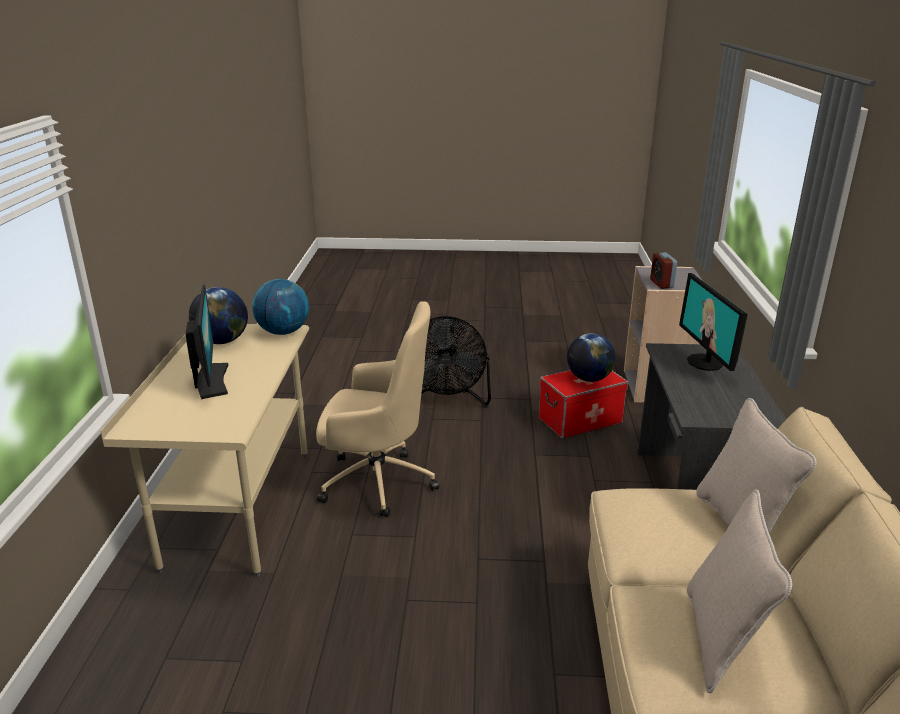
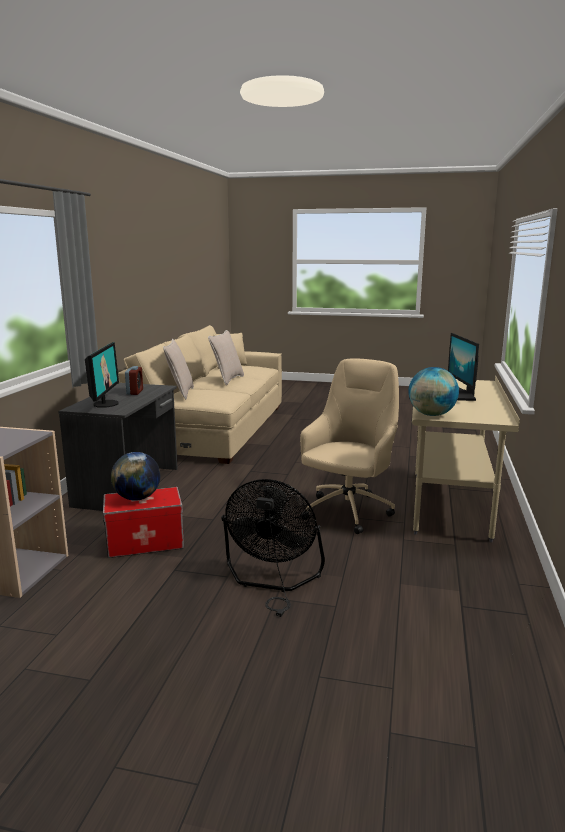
camera: 170 degrees left, 10 degrees down
globe [189,287,248,344] -> none
beige office chair [316,301,439,517] -> beige office chair turned 105 degrees clockwise [300,358,399,534]
alarm clock [650,252,677,289] -> alarm clock moved to [125,366,143,395]

